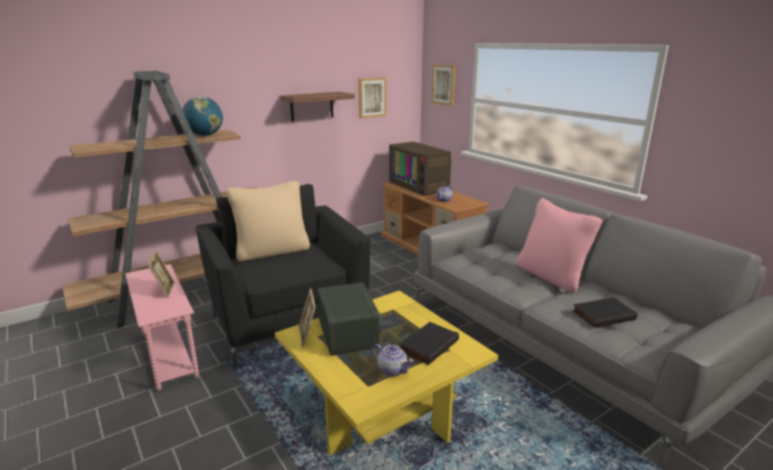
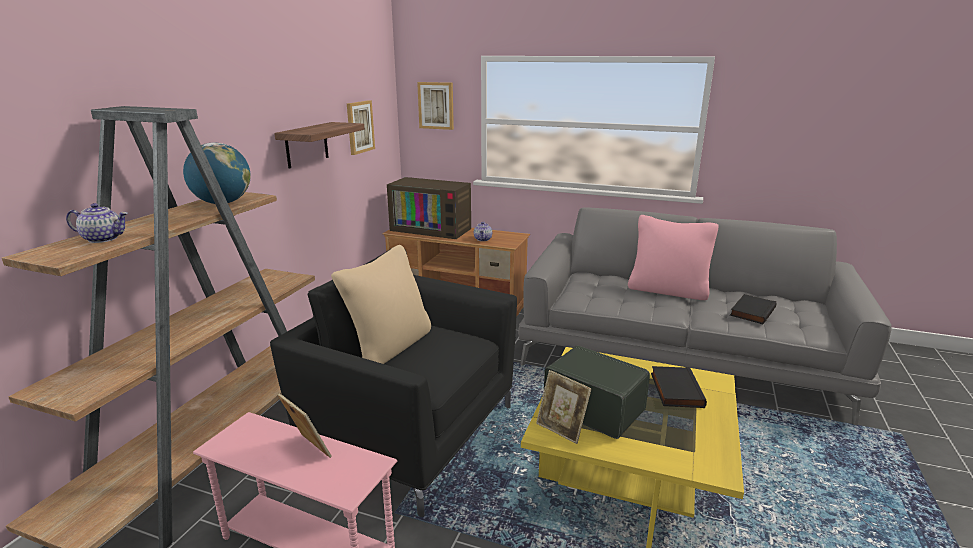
camera: 35 degrees left, 0 degrees up
teapot [372,344,414,377] -> teapot moved to [66,203,128,243]

